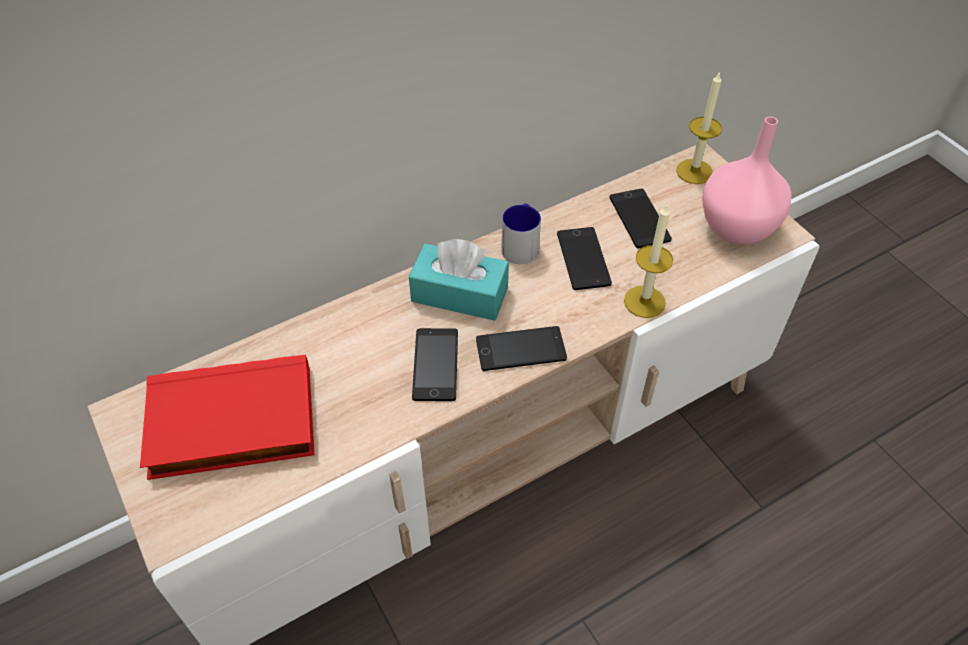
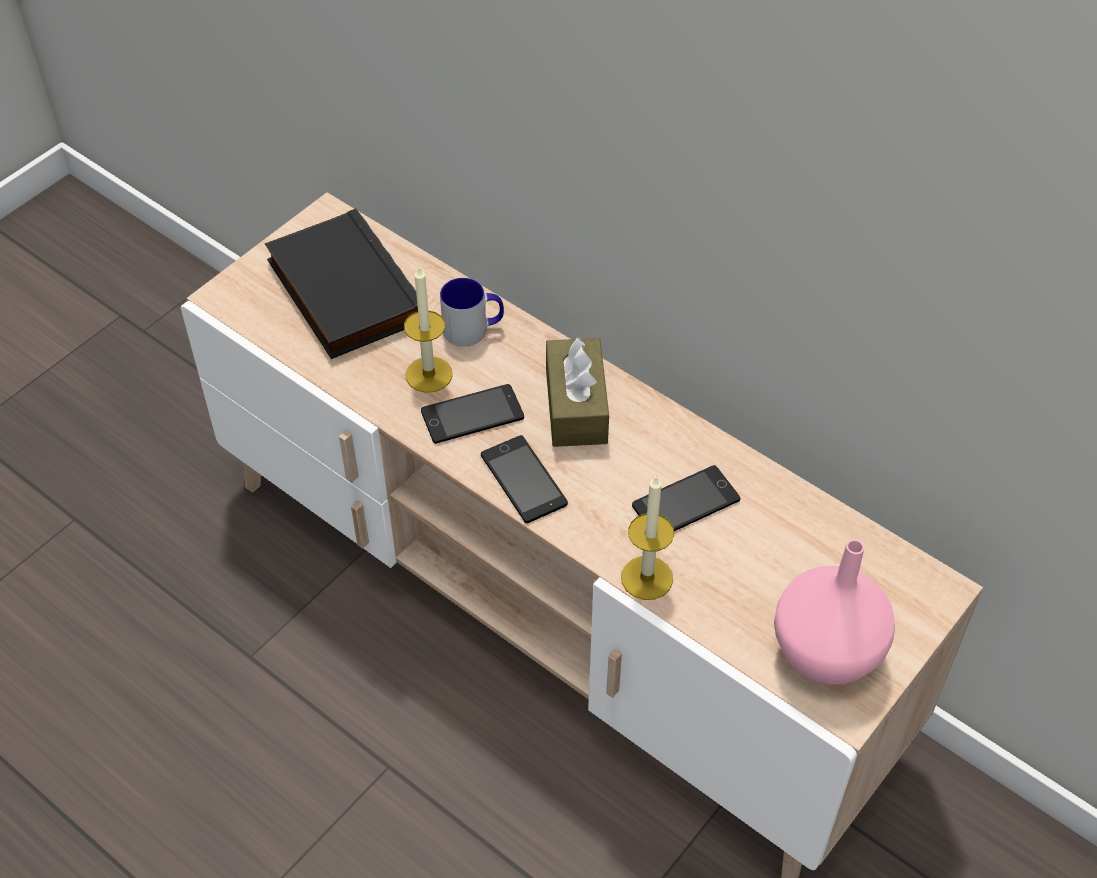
camera: 70 degrees right, 0 degrees up
red book [140,355,314,480] -> black book [265,208,418,359]
turquoise tissue box [409,239,509,321] -> brown tissue box [546,336,609,447]
mug [501,204,541,264] -> mug moved to [440,278,504,347]
phone [609,189,672,248] -> none
candle [676,71,722,184] -> candle moved to [404,267,453,393]

